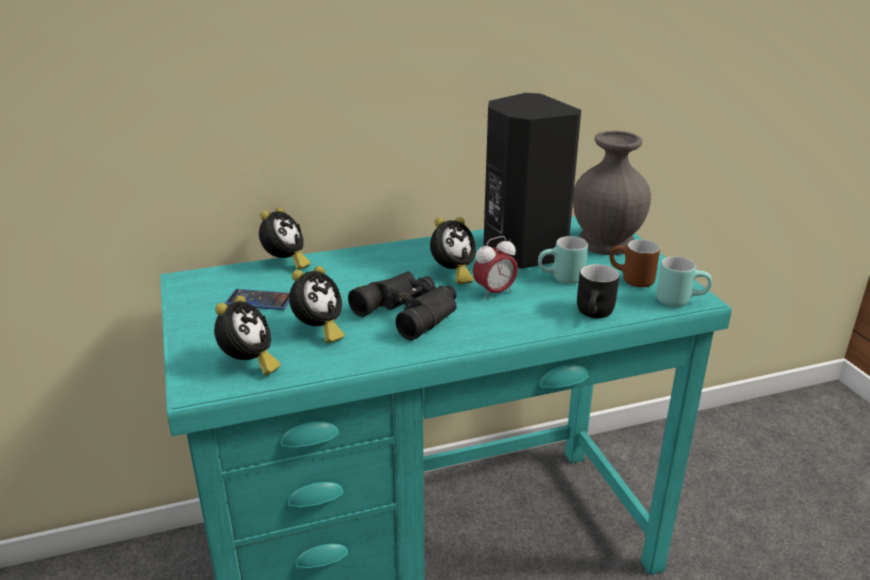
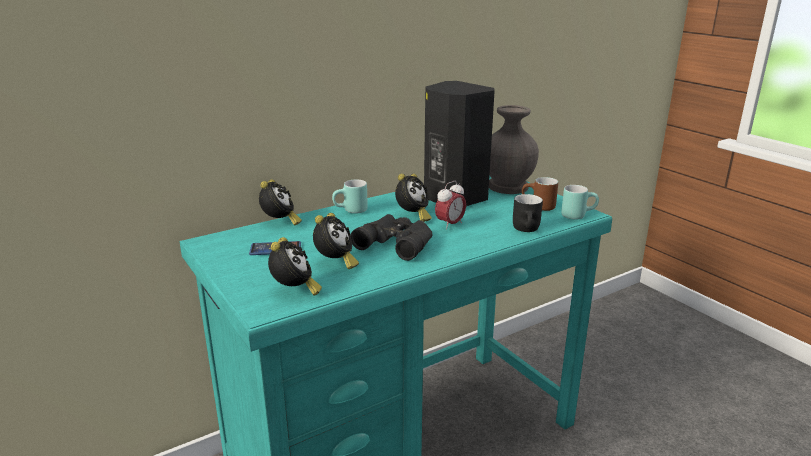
camera: 15 degrees left, 5 degrees down
turquoise mug [538,236,588,284] -> turquoise mug moved to [332,180,368,214]

